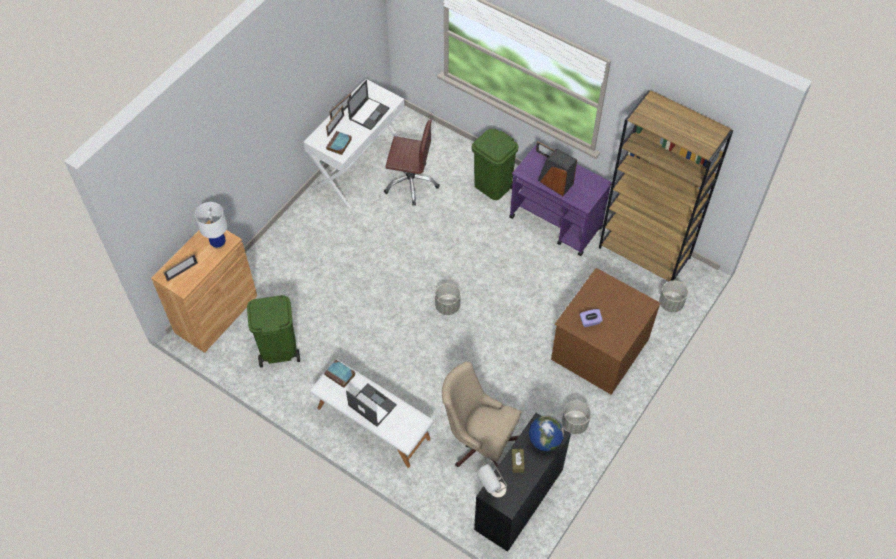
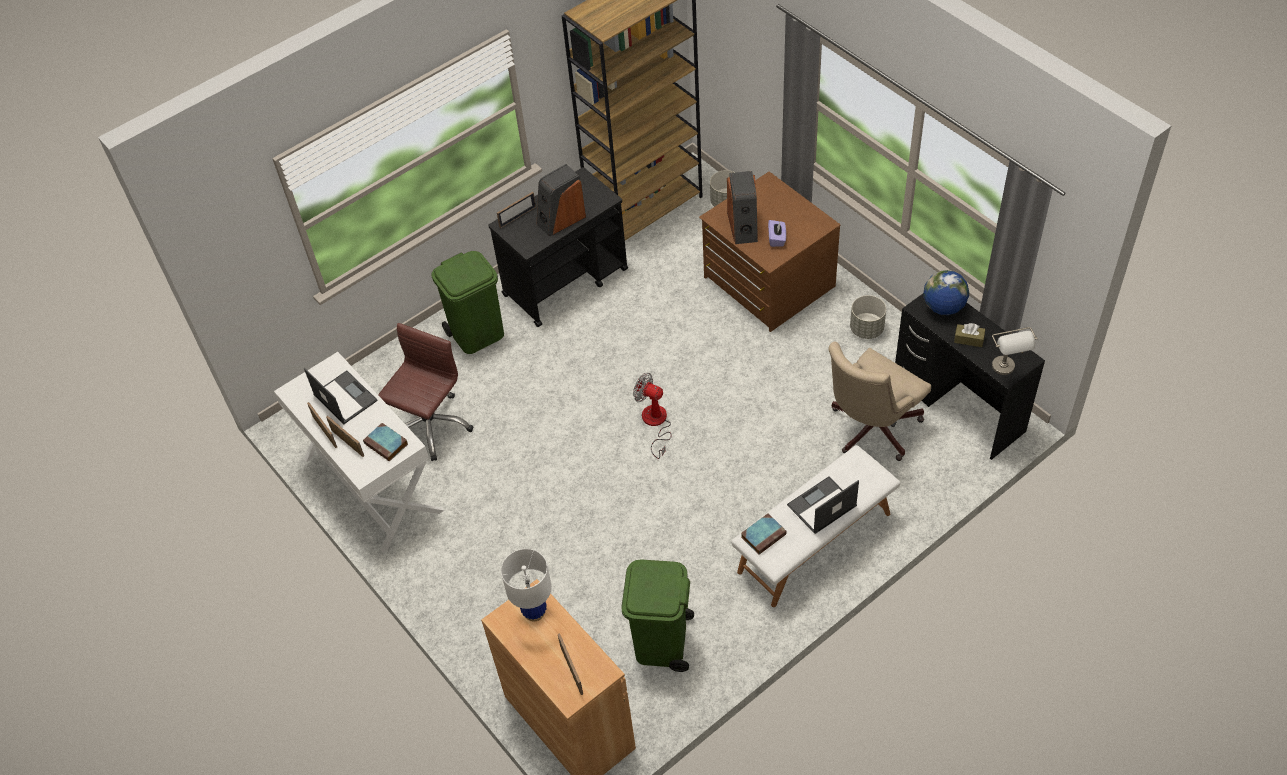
camera: 70 degrees left, 5 degrees down
grey planter [435,283,461,315] -> fan [633,373,672,459]
purple cart [509,144,612,256] -> black cart [488,167,628,327]
none -> speaker [727,171,758,244]

